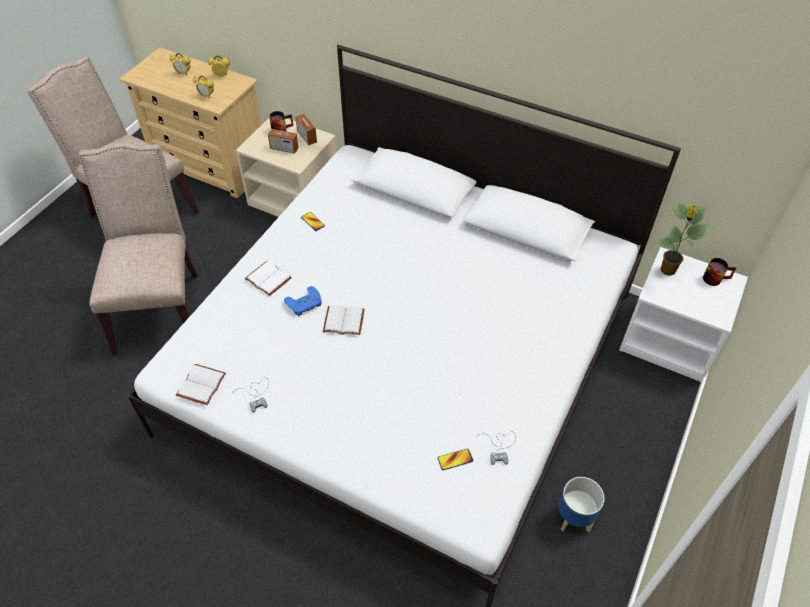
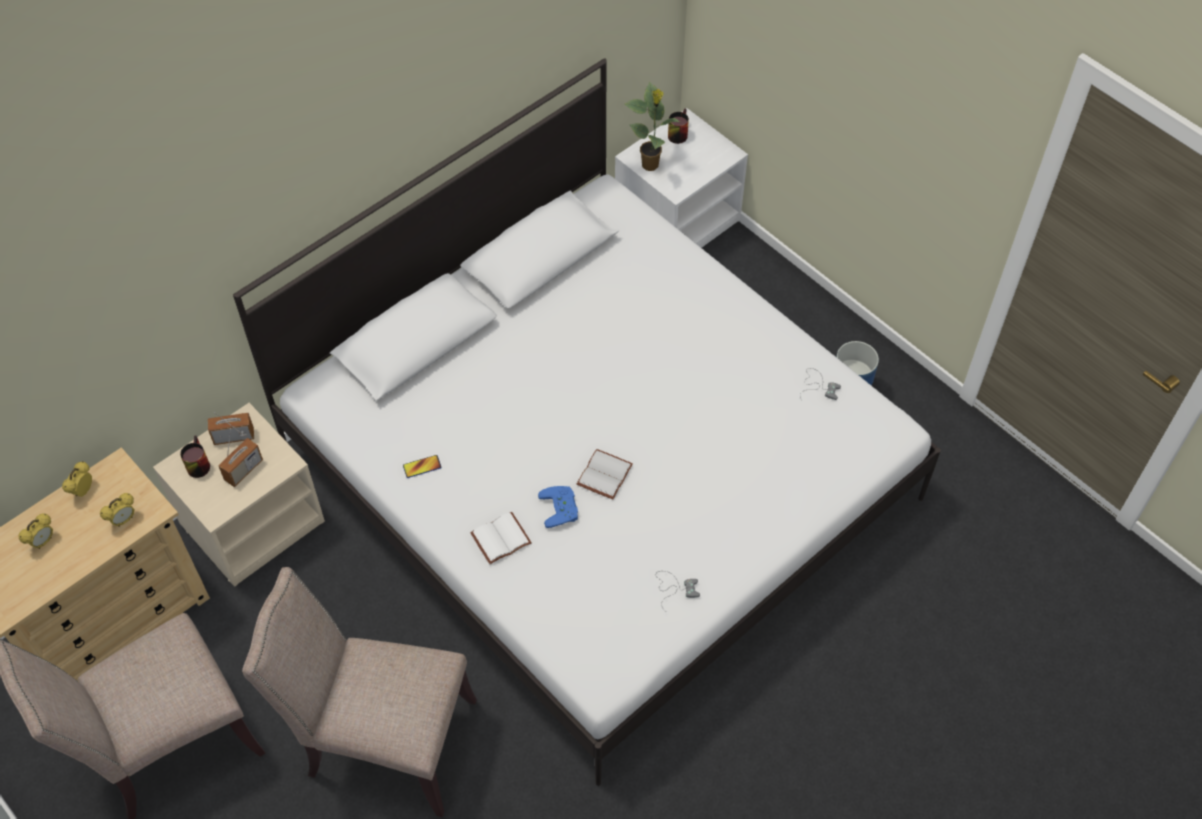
camera: 70 degrees left, 5 degrees up
white book [176,364,226,405] -> none
phone [438,448,473,470] -> none

